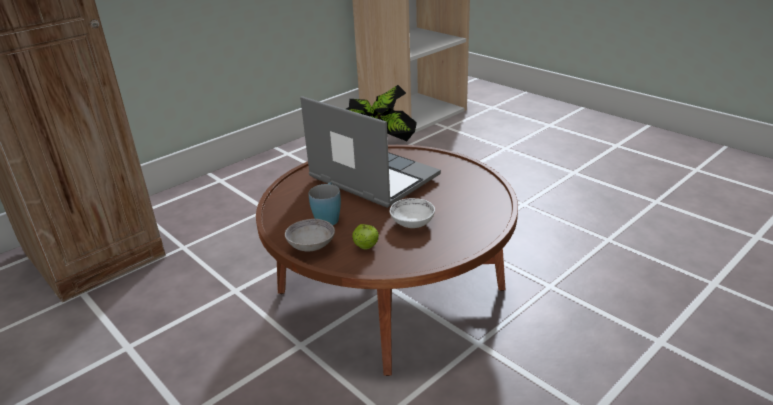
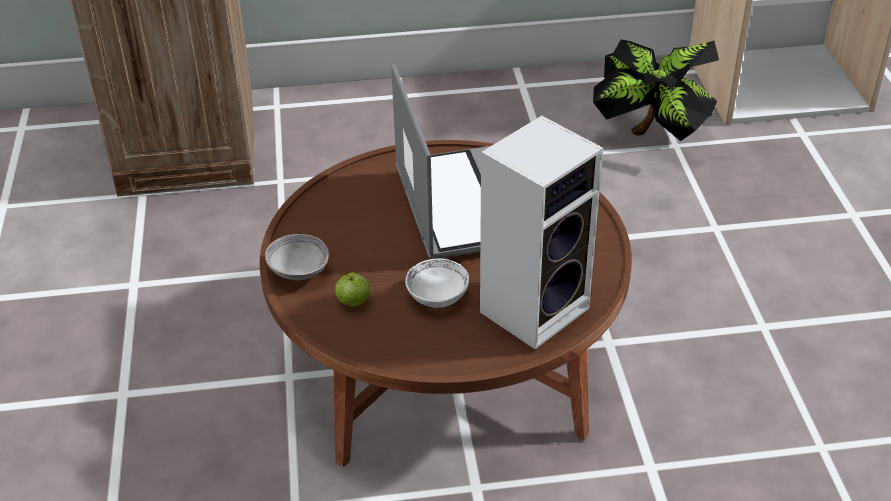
camera: 35 degrees right, 10 degrees up
blue mug [309,182,341,225] -> none
none -> speaker [480,116,603,349]

